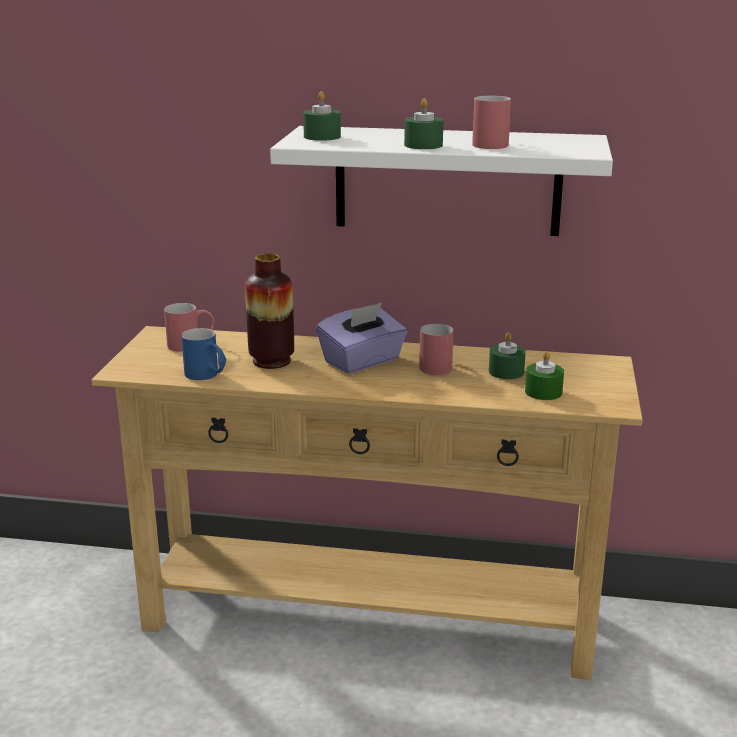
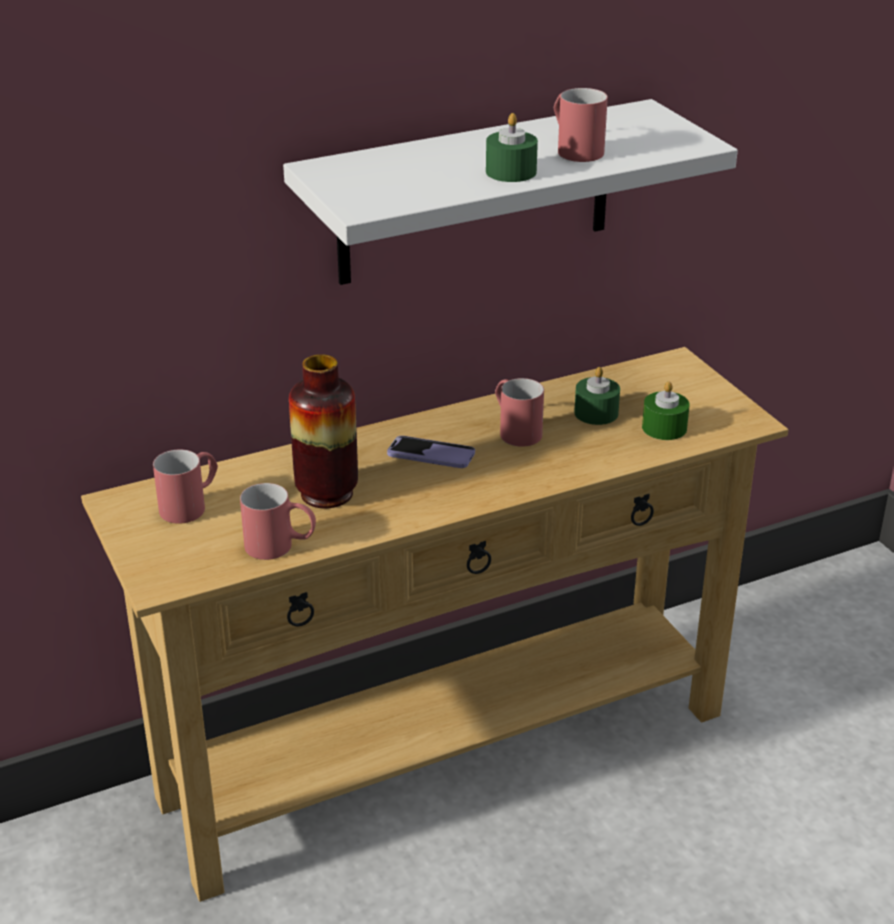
camera: 35 degrees left, 10 degrees up
blue mug [181,328,226,380] -> red mug [240,483,316,560]
green candle [303,91,341,141] -> none
purple tissue box [316,303,408,374] -> phone [387,436,475,468]

